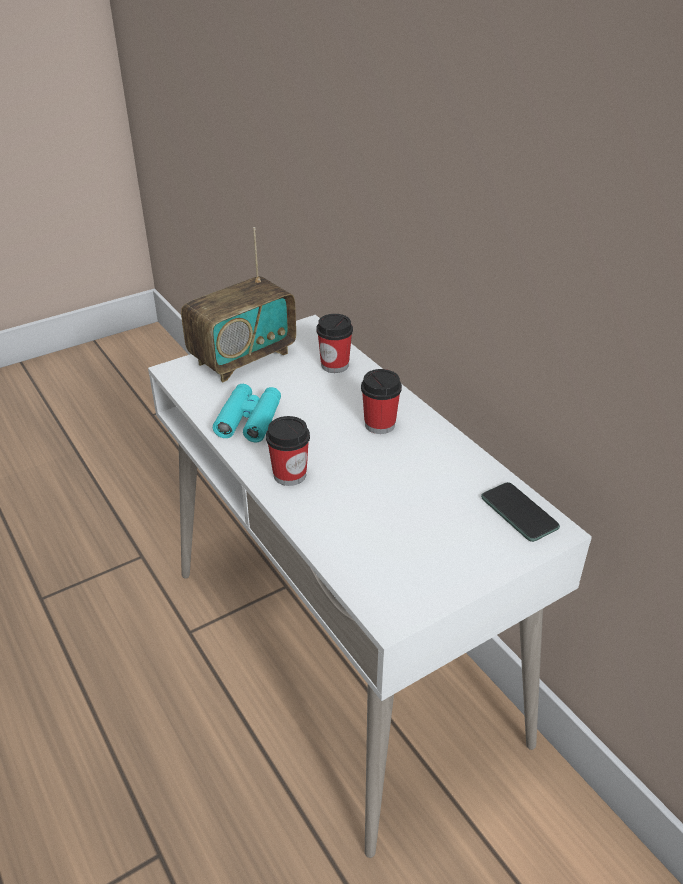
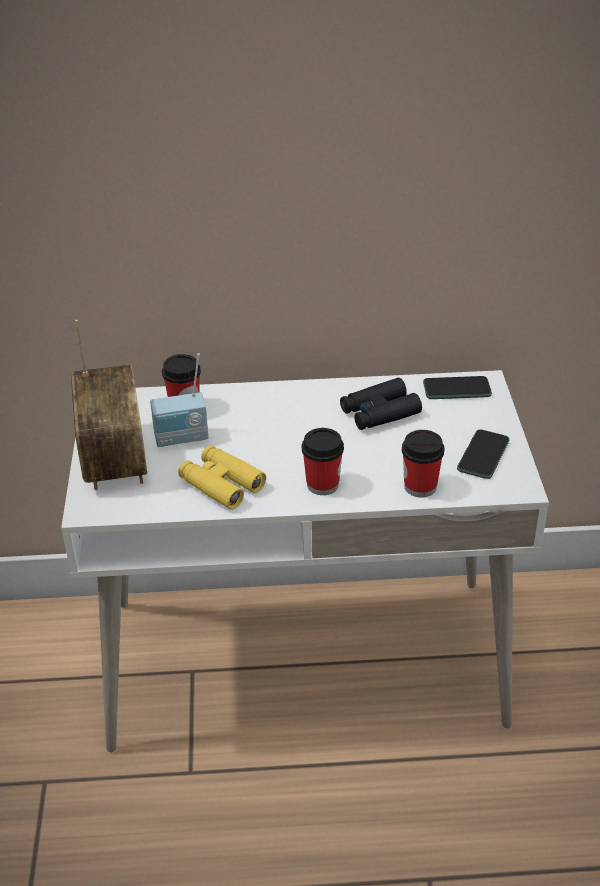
camera: 60 degrees left, 0 degrees up
turquoise binoculars [213,384,281,442] -> yellow binoculars [178,445,266,510]
cup [361,369,402,434] -> cup moved to [402,430,445,498]
none -> radio [150,353,208,447]
none -> black binoculars [340,378,422,430]
none -> phone [457,429,510,479]

